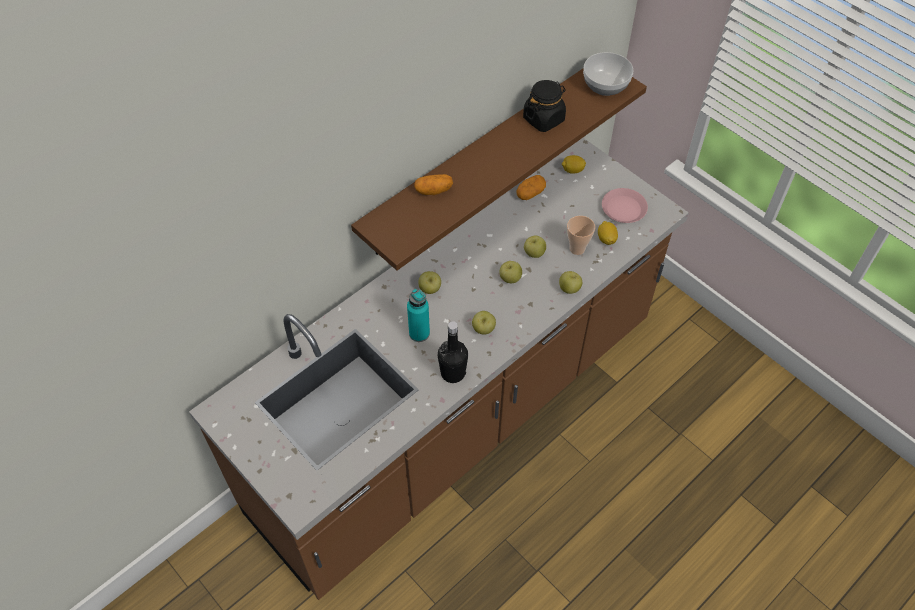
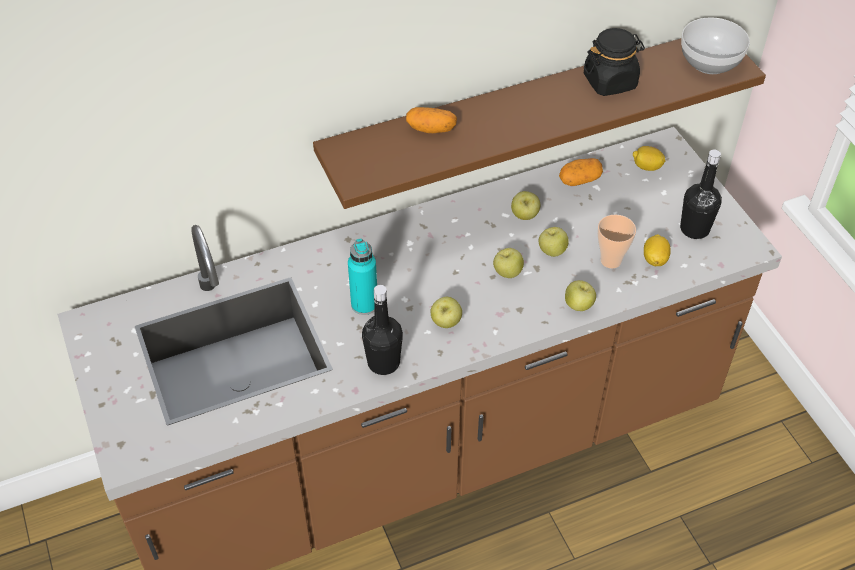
camera: 20 degrees right, 5 degrees down
apple [418,271,441,294] -> apple moved to [511,191,540,220]
pink plate [602,188,648,223] -> black bottle [680,150,722,239]

